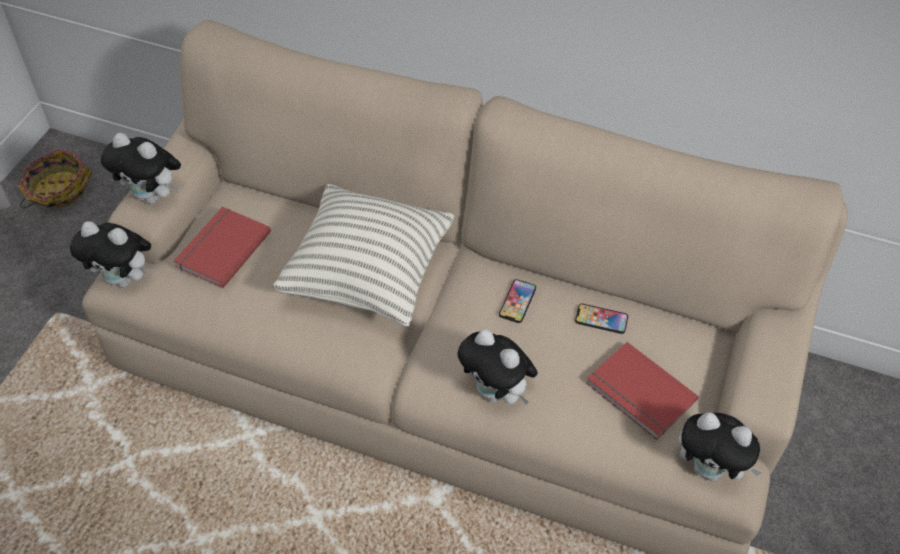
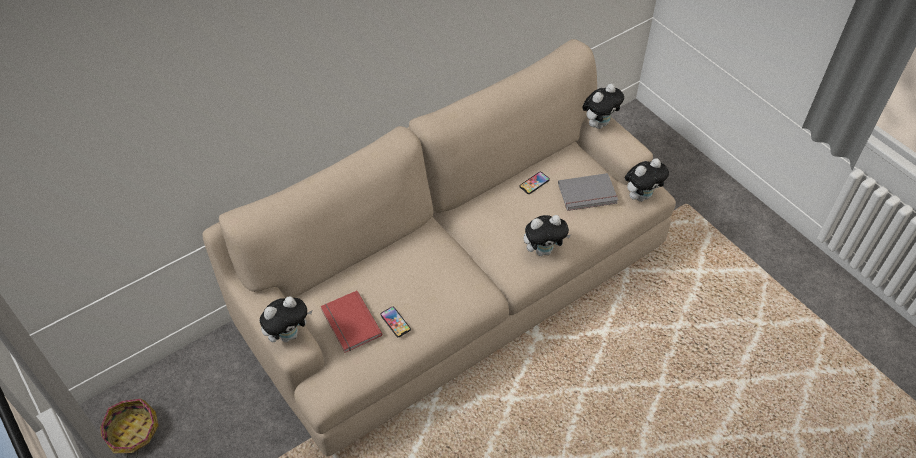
camera: 55 degrees left, 0 degrees up
plush toy [70,221,152,288] -> plush toy moved to [583,84,624,129]
pillow [272,184,454,326] -> none
phone [499,279,536,323] -> phone moved to [380,307,411,337]
red book [586,342,698,440] -> grey book [558,173,618,211]

